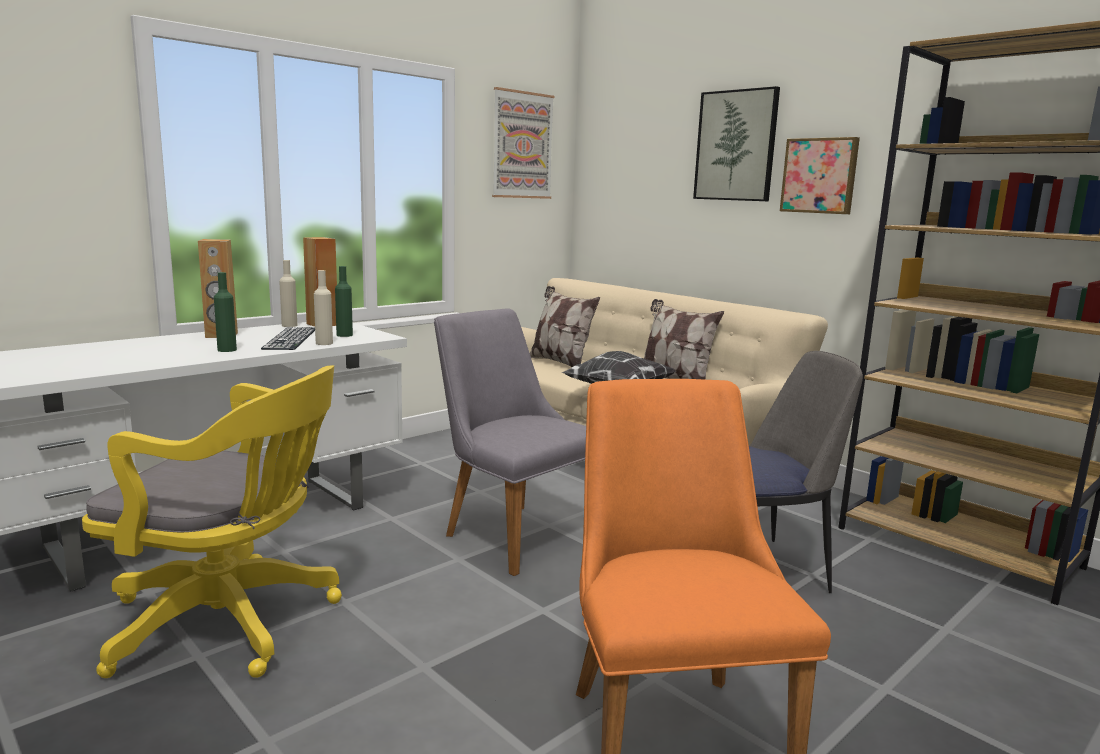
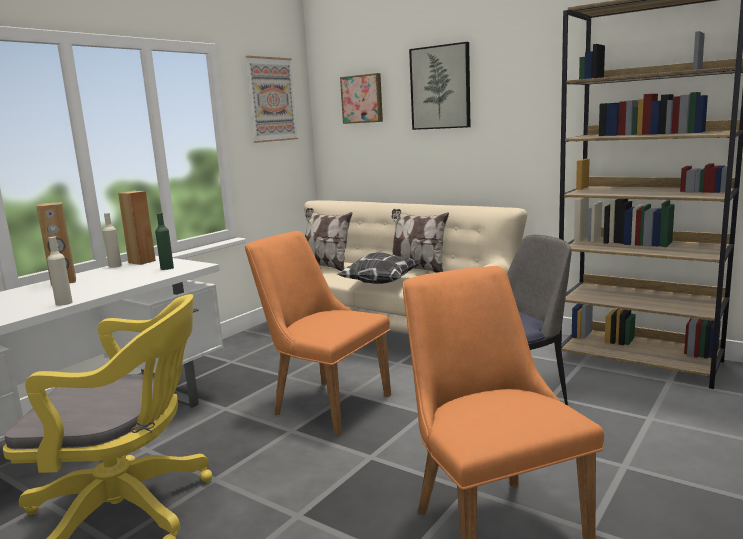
camera: 10 degrees left, 0 degrees up
green bottle [214,272,237,352] -> none
keyboard [261,327,315,350] -> none
beige bottle [314,270,333,345] -> beige bottle moved to [47,237,73,306]
grey chair [434,308,586,576] -> orange chair [245,231,391,436]
picture [780,137,860,214] -> picture moved to [340,73,383,124]

